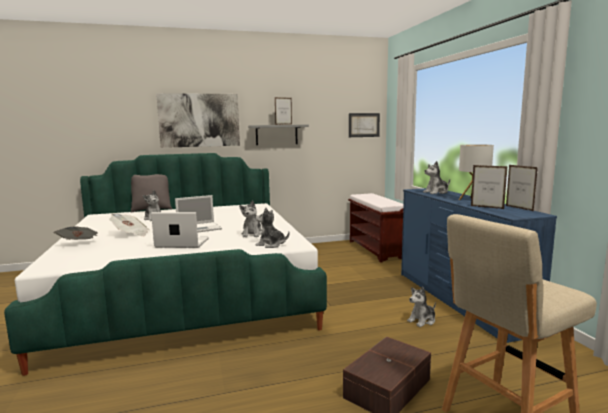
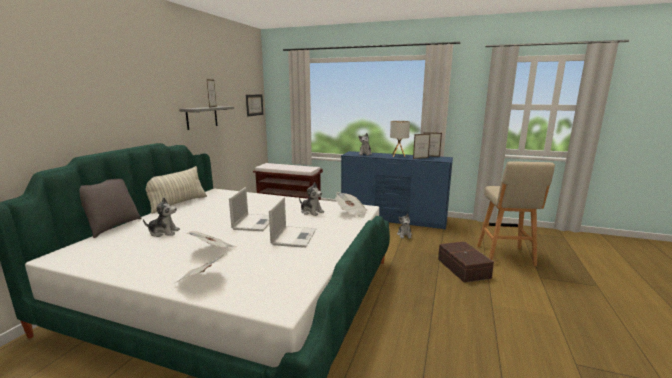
camera: 55 degrees left, 5 degrees up
laptop [151,212,209,248] -> laptop turned 150 degrees clockwise [269,197,316,248]
picture [156,93,240,148] -> none
plush toy [256,207,290,248] -> newspaper [335,192,367,218]
none -> pillow [146,166,207,214]

